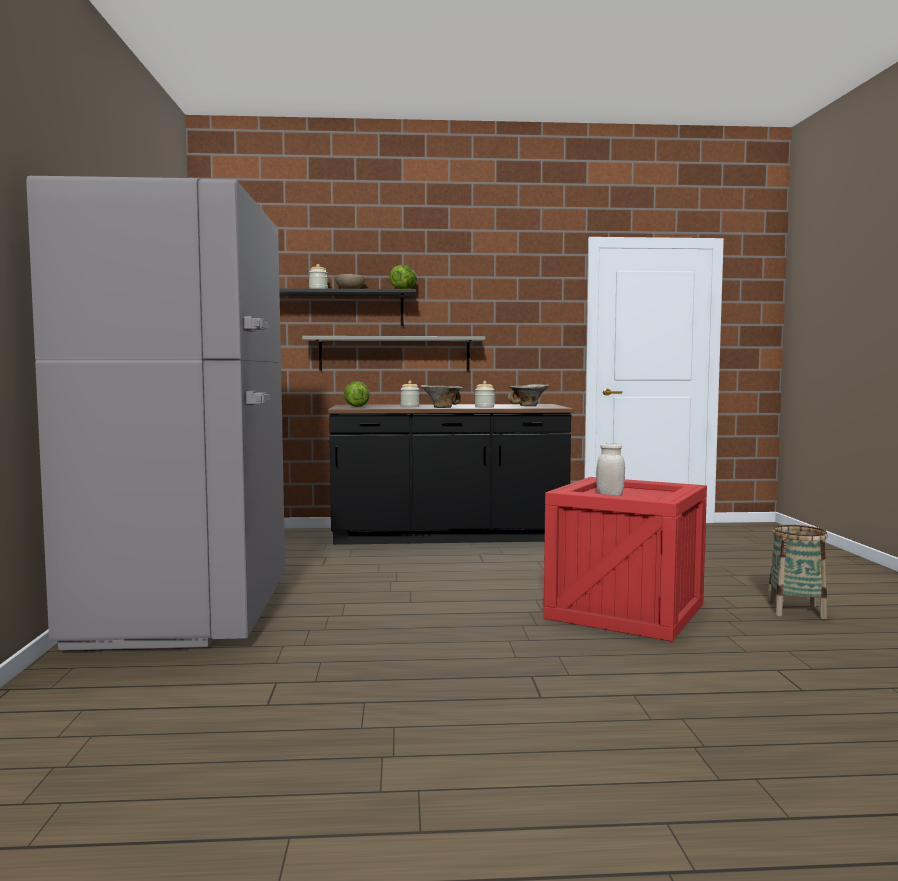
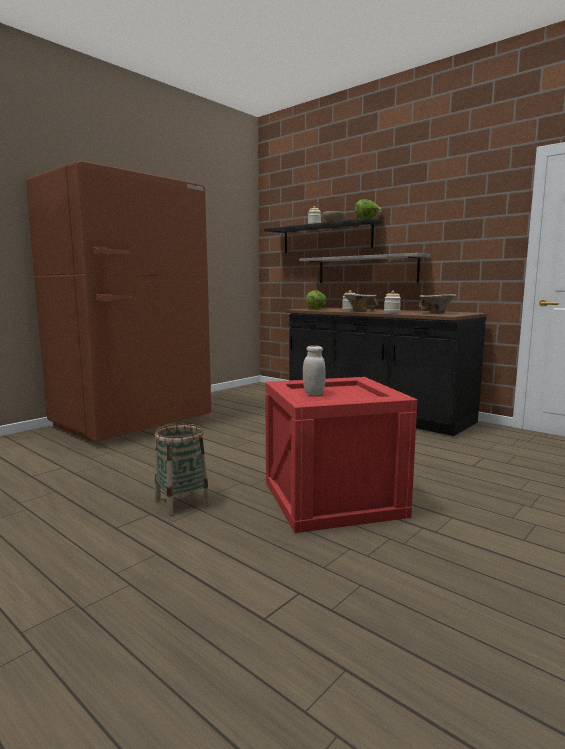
camera: 45 degrees right, 5 degrees up
grey fridge [26,176,285,650] -> brown fridge [26,161,211,441]
basket [767,525,828,619] -> basket moved to [155,424,210,516]

